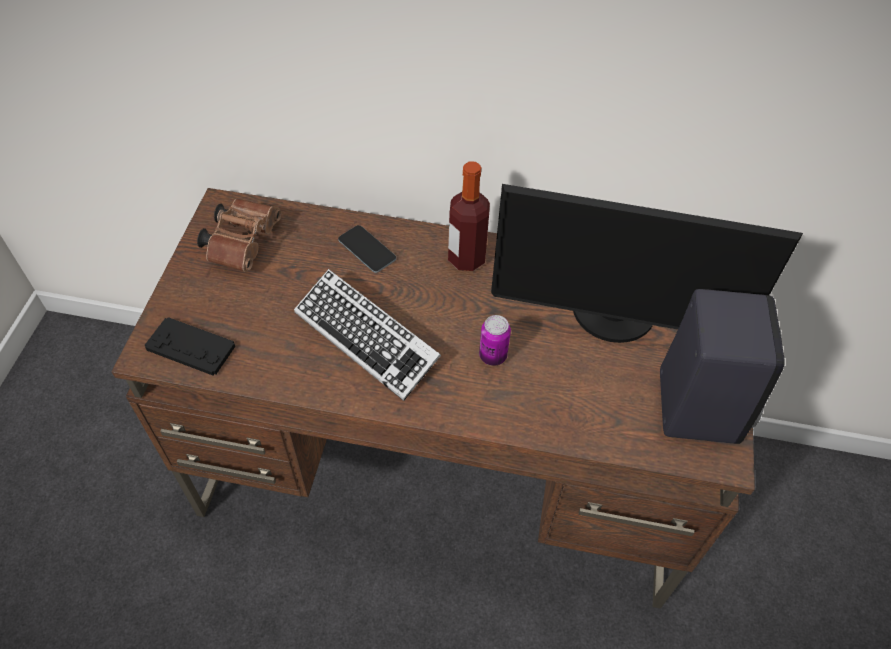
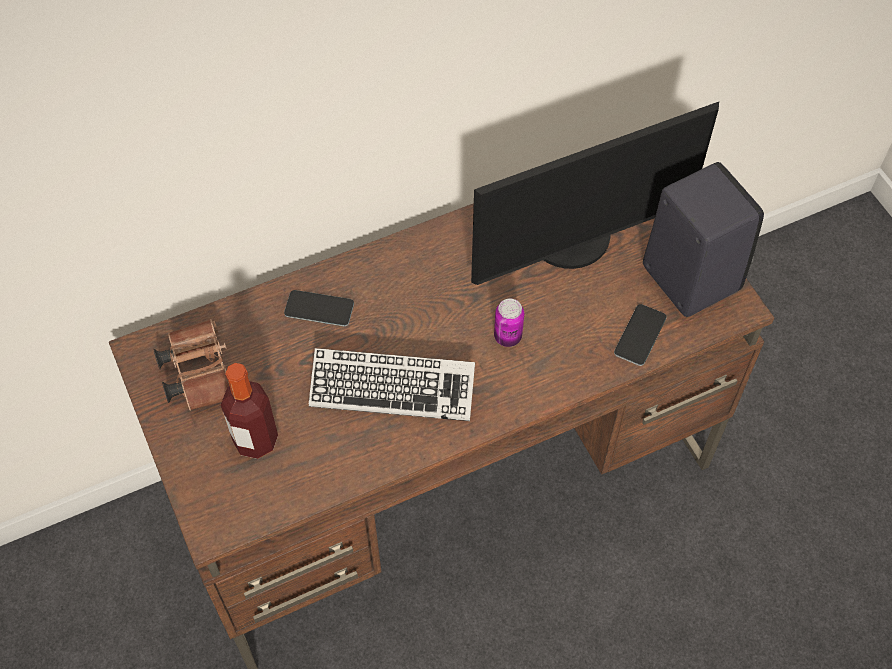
camera: 35 degrees left, 5 degrees up
black game controller [145,317,235,375] -> none
bottle [448,161,490,271] -> bottle moved to [221,363,278,459]
none -> phone [614,304,667,366]

